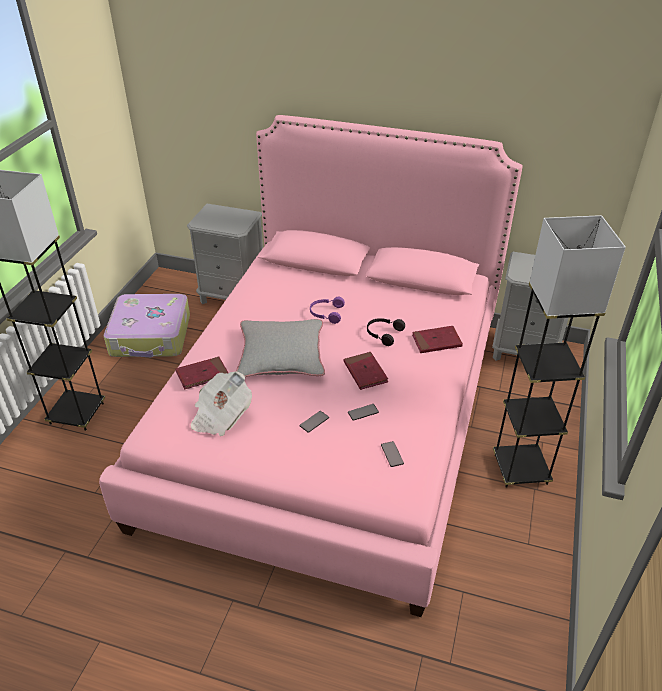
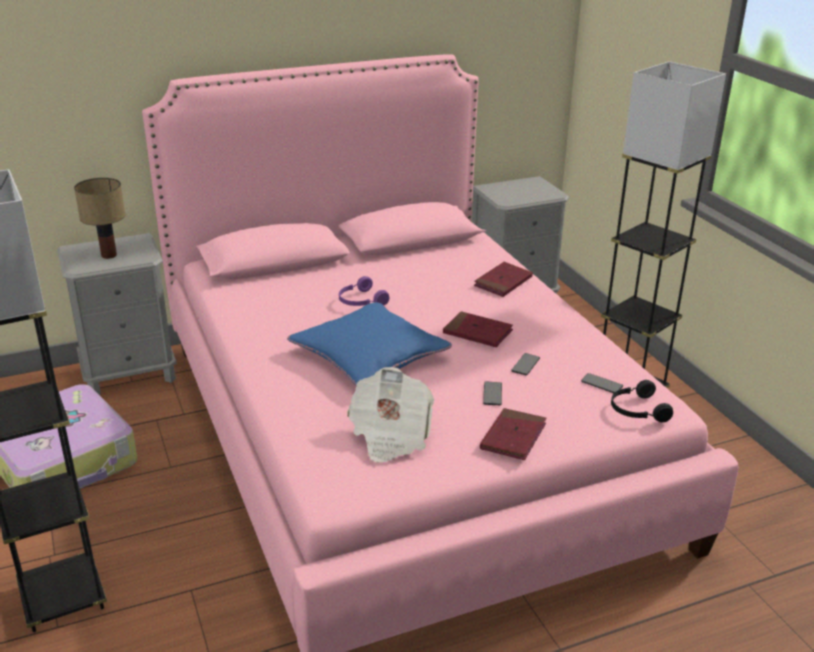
camera: 40 degrees left, 10 degrees down
red book [176,357,228,389] -> red book moved to [480,408,546,460]
grey pillow [236,319,325,377] -> blue pillow [287,302,452,385]
black headphones [367,318,405,346] -> black headphones moved to [611,380,673,422]
none -> table lamp [74,178,125,259]

